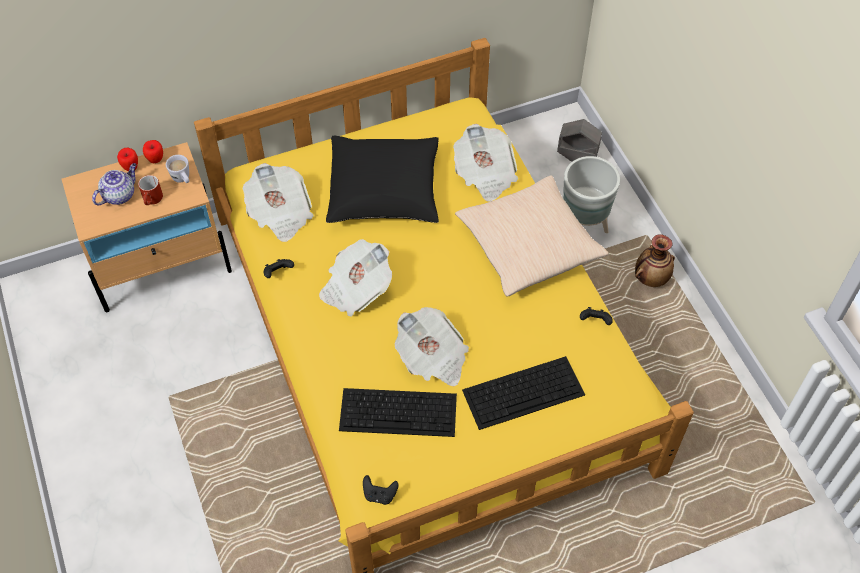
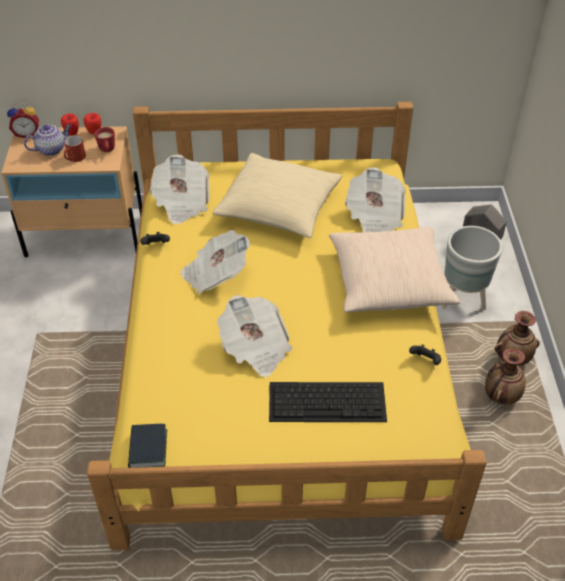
camera: 20 degrees right, 10 degrees down
white mug [166,155,189,183] -> red mug [94,127,115,152]
black pillow [326,136,439,223] -> beige pillow [212,153,342,238]
keyboard [339,388,457,437] -> none
black game controller [363,475,398,505] -> book [128,424,167,468]
none -> alarm clock [7,103,39,138]
none -> vase [485,348,526,405]

